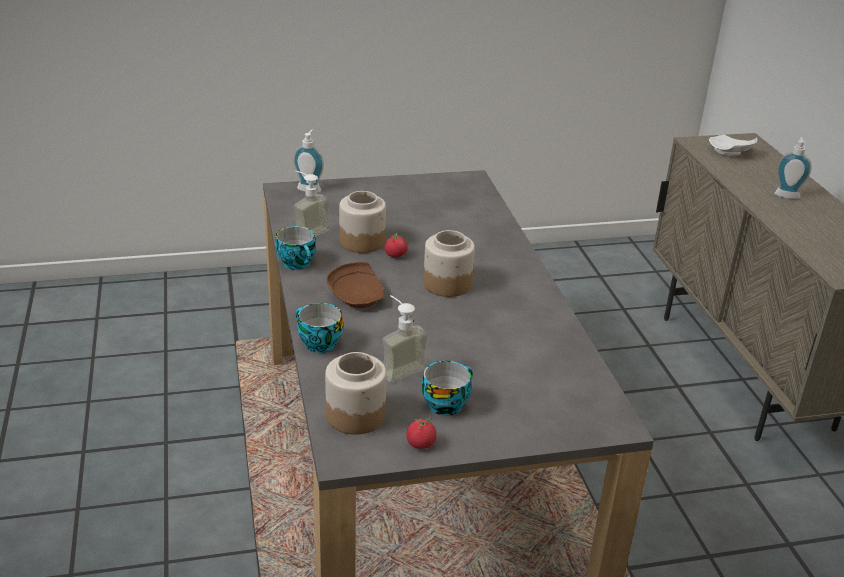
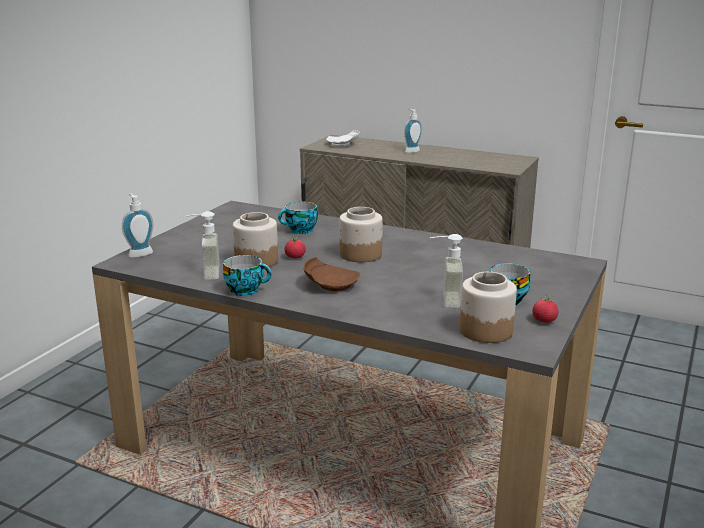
camera: 50 degrees left, 10 degrees down
cup [296,303,343,353] -> cup moved to [278,201,318,234]

